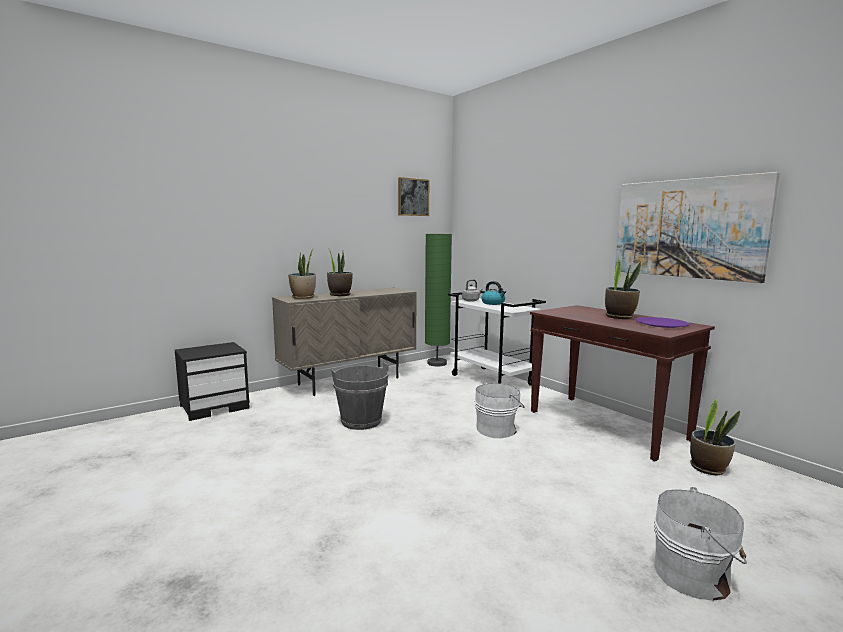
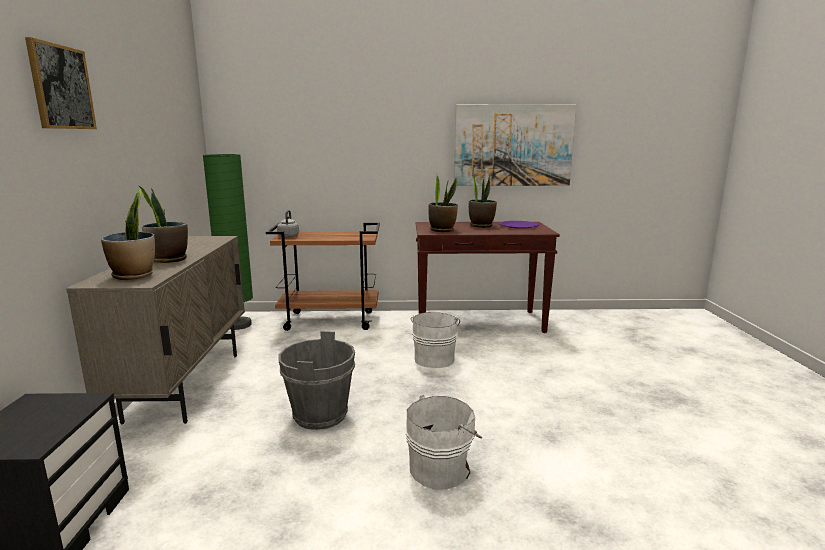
camera: 55 degrees left, 5 degrees up
picture [398,177,429,216] -> picture moved to [25,37,97,129]
white cart [448,291,546,386] -> brown cart [266,223,380,331]
kettle [481,281,506,305] -> none
white bucket [654,487,747,601] -> white bucket moved to [405,395,482,490]
potted plant [690,398,740,475] -> potted plant moved to [429,175,458,232]

